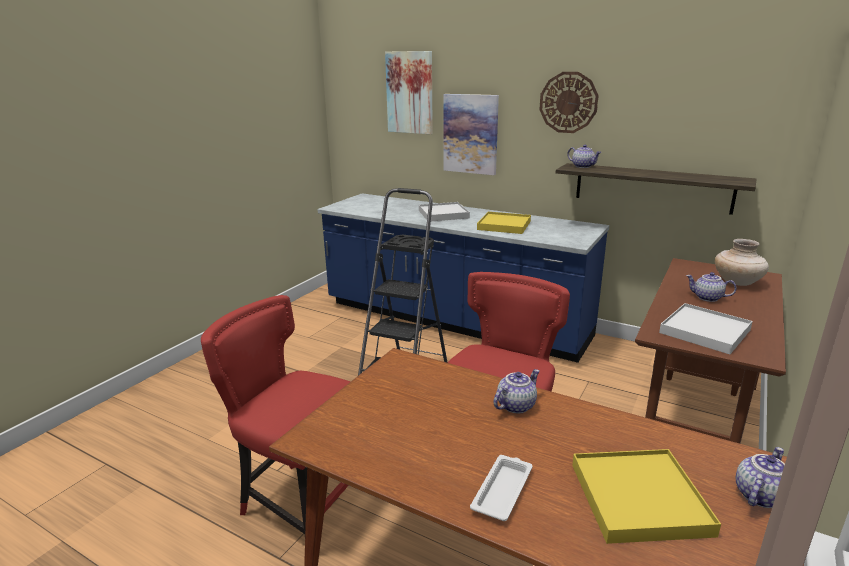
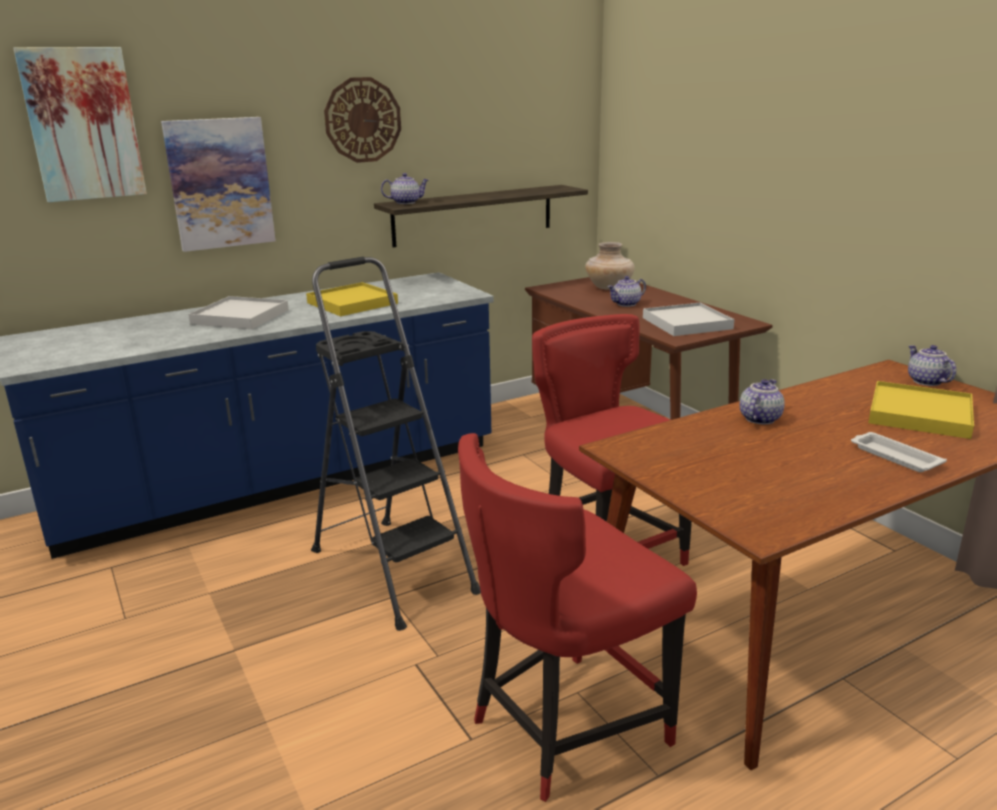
camera: 60 degrees left, 0 degrees up
teapot [494,369,540,414] -> teapot turned 45 degrees clockwise [740,379,785,424]

